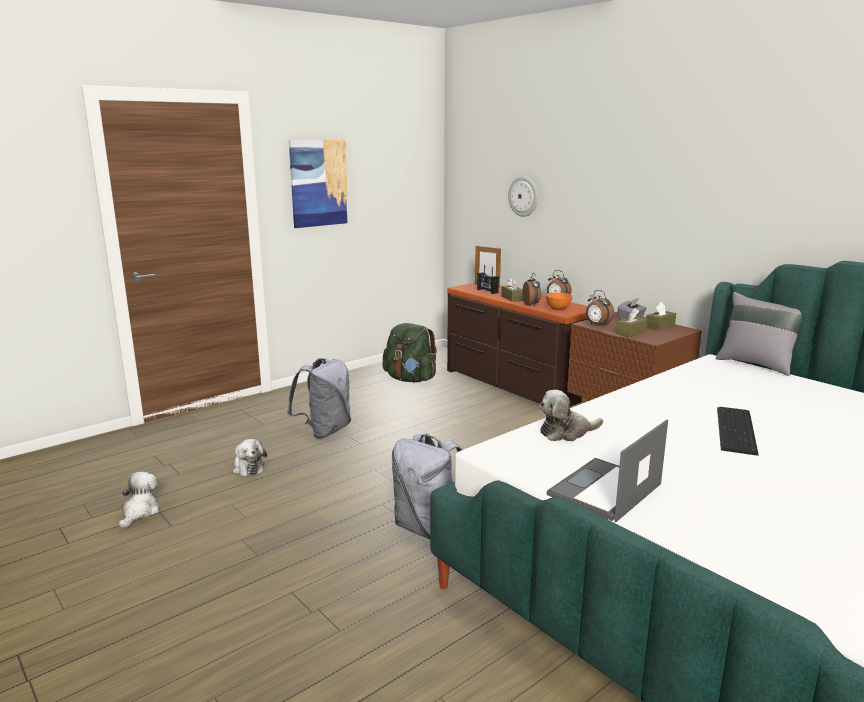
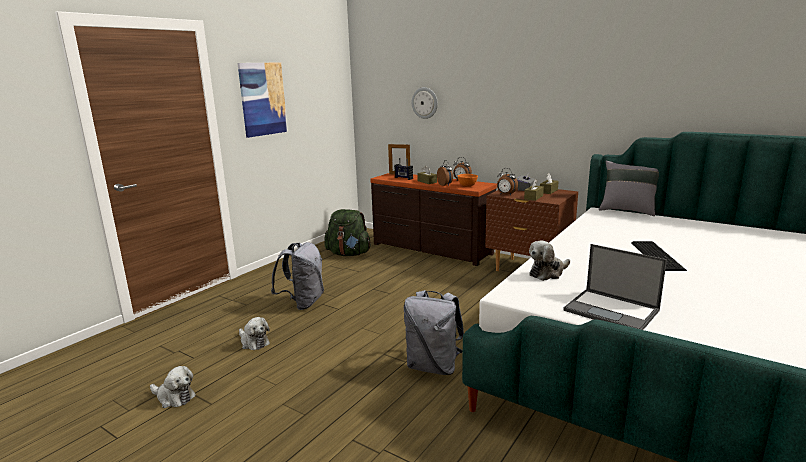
camera: 15 degrees left, 0 degrees up
plush toy [119,471,159,528] -> plush toy turned 120 degrees clockwise [150,366,196,408]
laptop [547,420,668,522] -> laptop turned 75 degrees counterclockwise [563,244,667,330]

